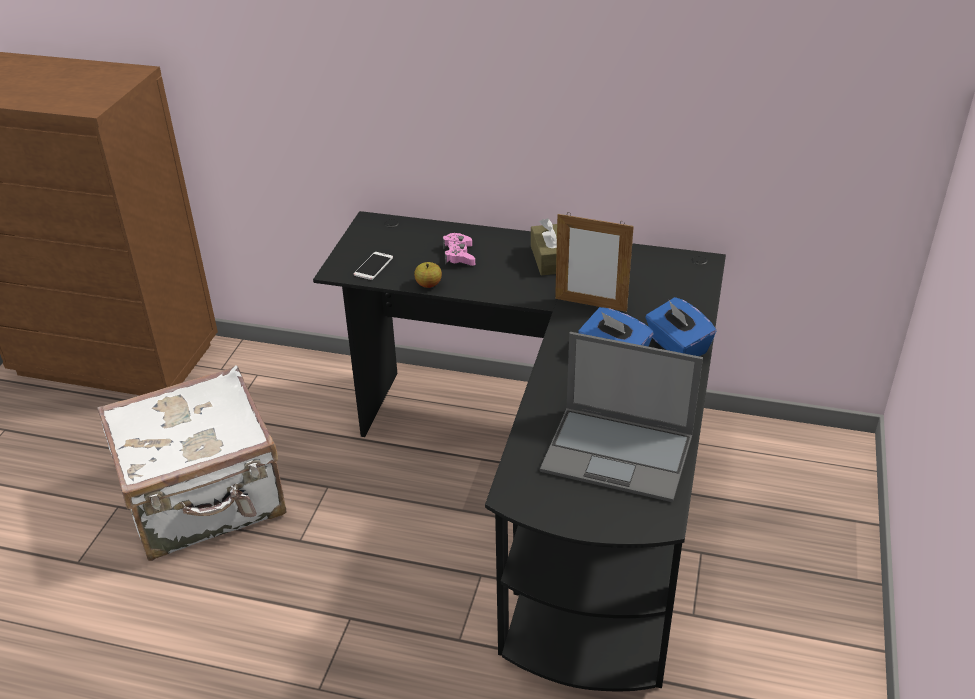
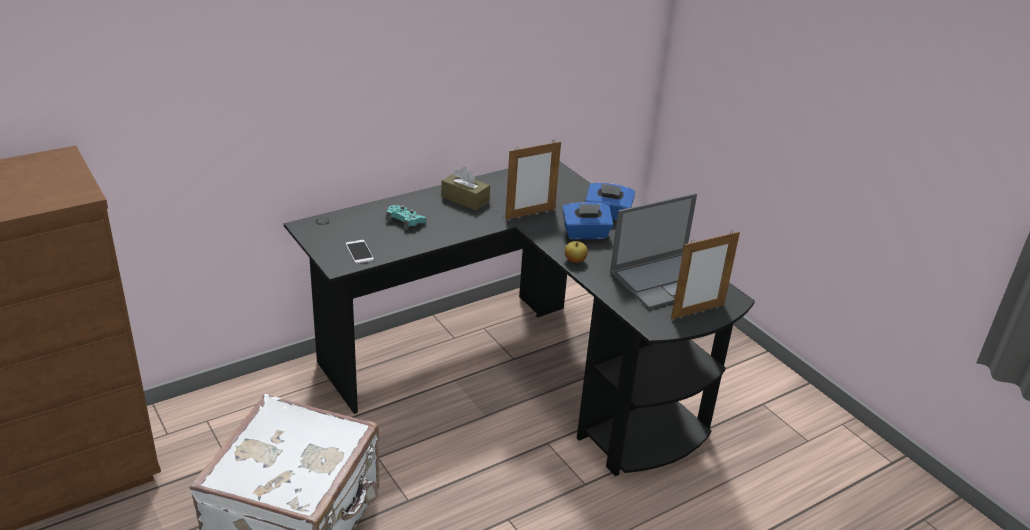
camera: 50 degrees left, 5 degrees down
apple [414,262,442,288] -> apple moved to [565,241,588,263]
pink game controller [443,233,475,266] -> turquoise game controller [386,205,426,230]
none -> picture frame [671,231,740,319]

